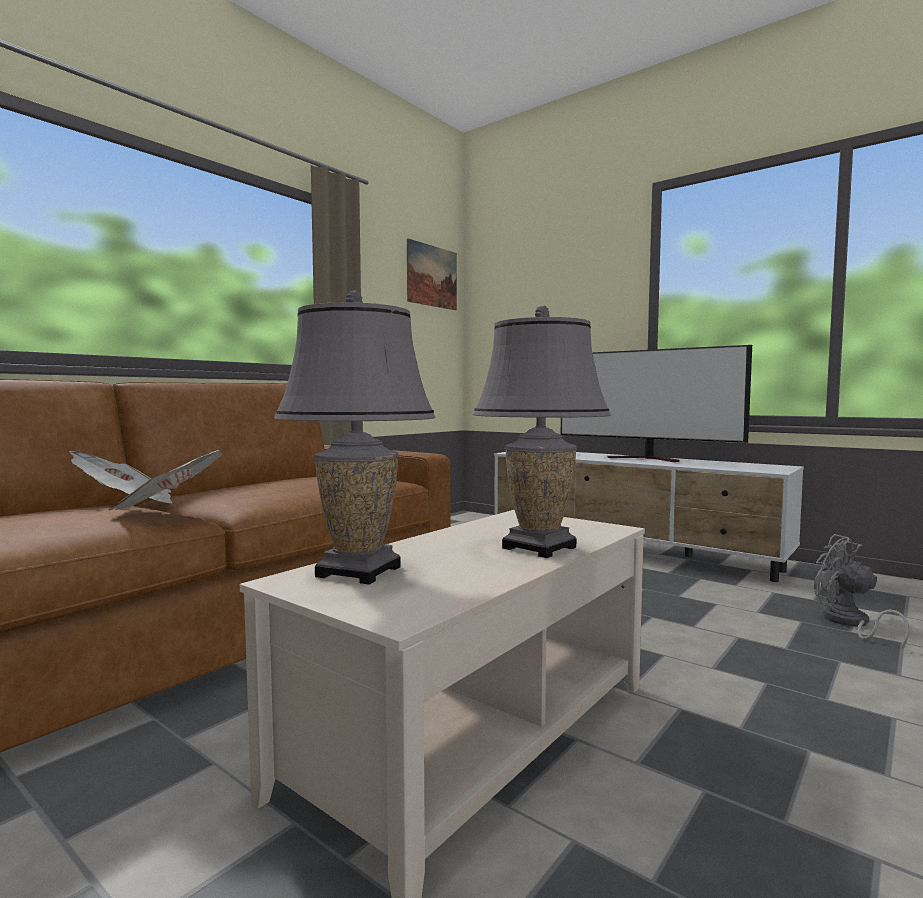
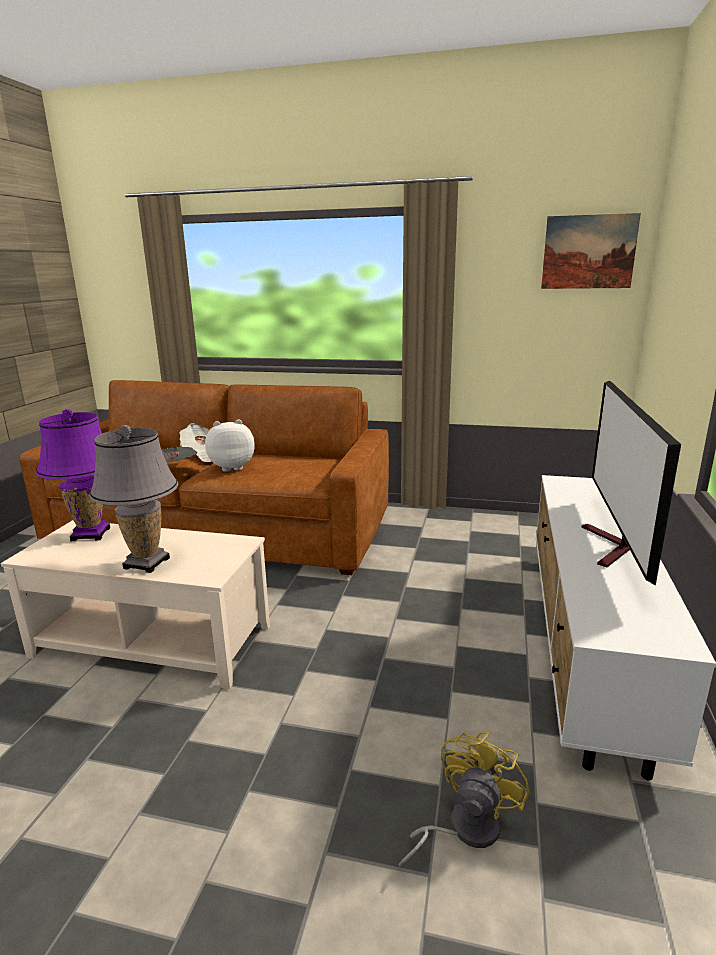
camera: 65 degrees right, 15 degrees up
grey table lamp [274,291,436,585] -> purple table lamp [36,409,110,541]
grey fan [814,534,910,650] -> yellow fan [399,731,529,868]
none -> plush toy [205,420,255,472]

